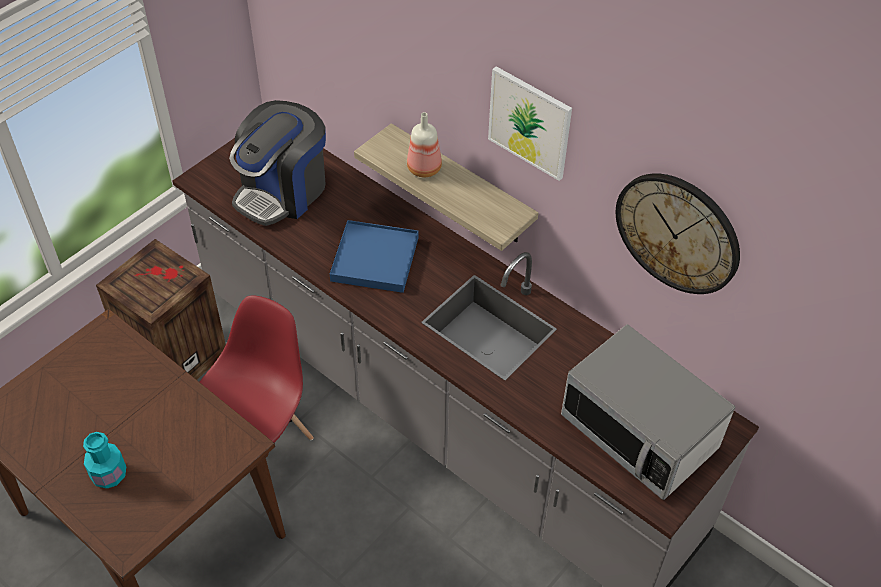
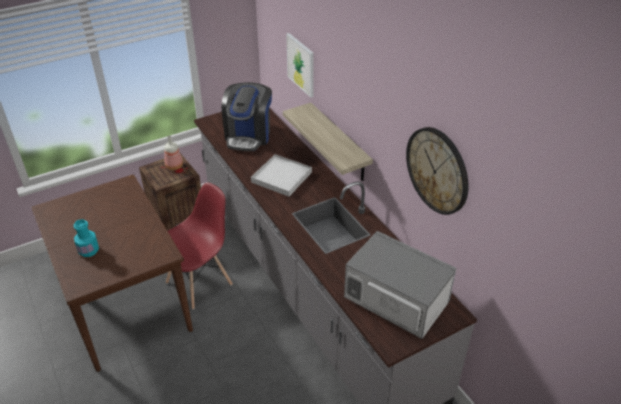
camera: 20 degrees right, 10 degrees down
coffee machine [229,100,326,226] -> coffee machine turned 45 degrees counterclockwise [221,82,272,151]
blue tray [330,220,418,293] -> white tray [251,154,312,197]
bottle [407,112,442,177] -> bottle moved to [164,135,183,170]
picture [488,66,572,181] -> picture moved to [286,33,314,98]
microwave [561,324,735,500] -> microwave turned 150 degrees clockwise [344,231,456,339]

